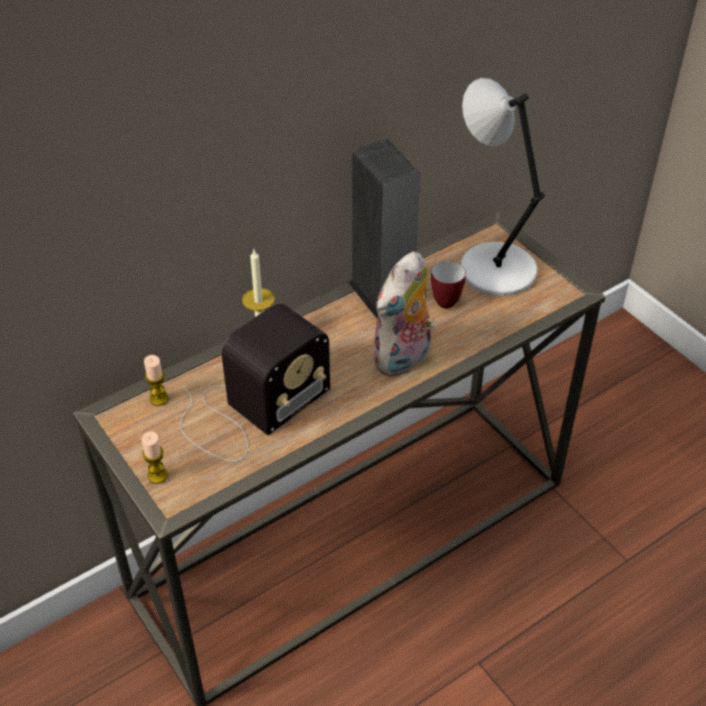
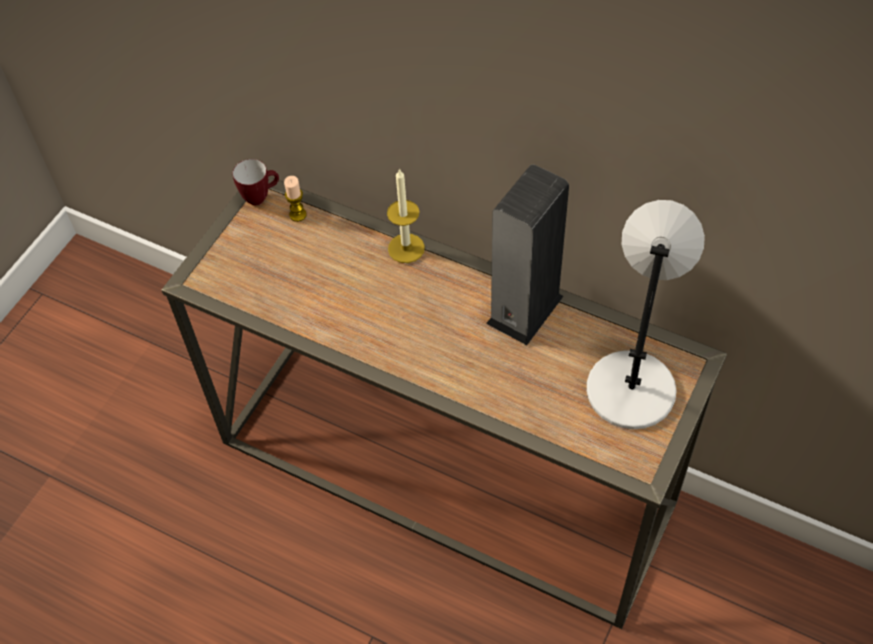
camera: 65 degrees right, 10 degrees up
candle [141,431,168,484] -> none
radio [180,304,330,461] -> none
plush toy [372,251,434,377] -> none
mug [431,261,466,309] -> mug moved to [233,159,279,205]

